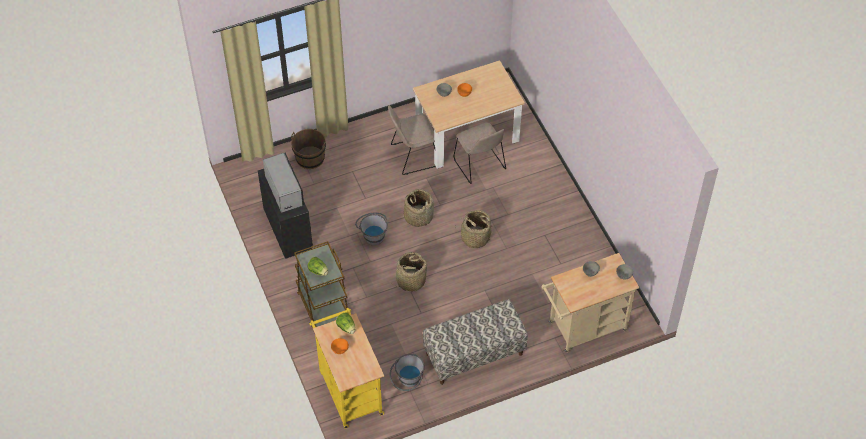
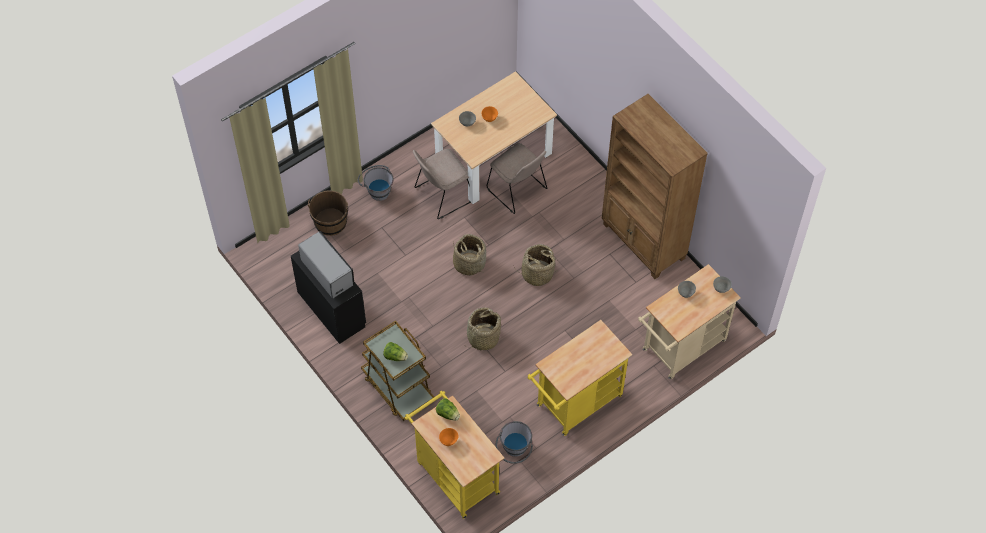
camera: 15 degrees left, 5 degrees up
grey bucket [355,212,388,246] -> grey bucket moved to [358,165,393,201]
bench [423,299,528,385] -> yellow cart [528,320,632,436]
none -> brown bookcase [602,94,708,279]

